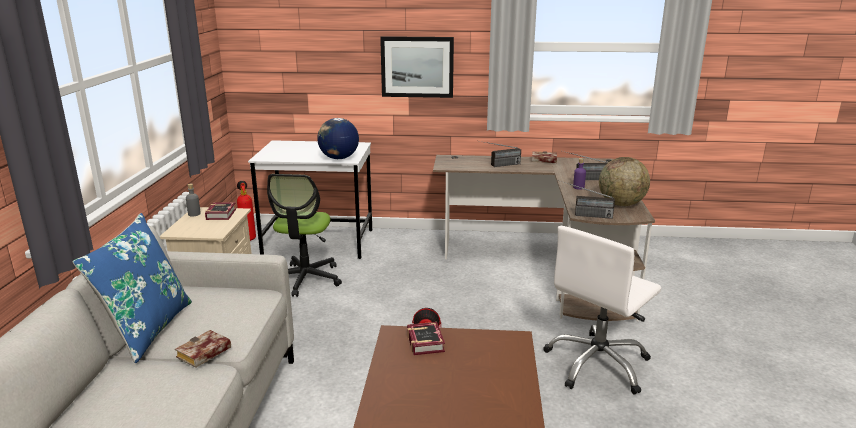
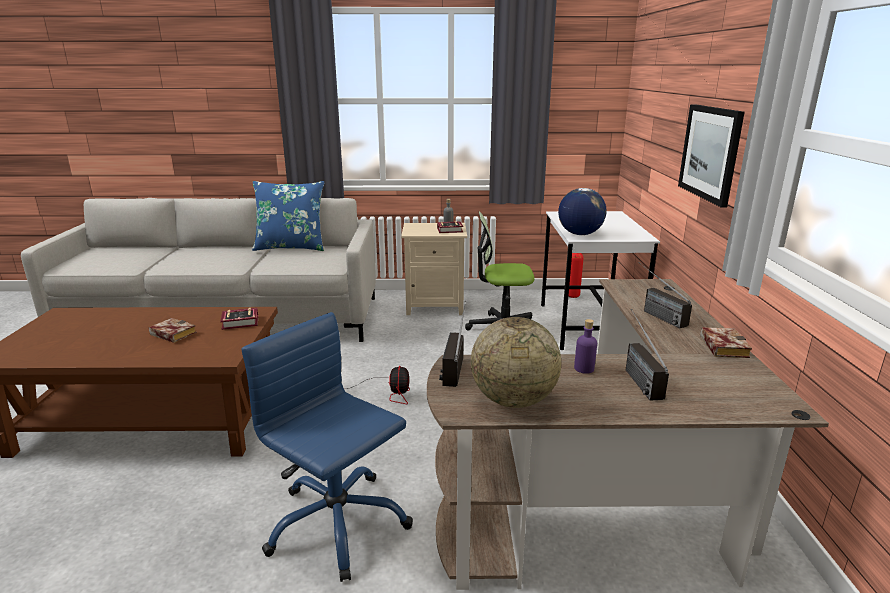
camera: 85 degrees right, 0 degrees up
book [175,330,231,368] -> book moved to [149,318,197,343]
white office chair [543,226,661,395] -> blue office chair [242,312,413,582]

